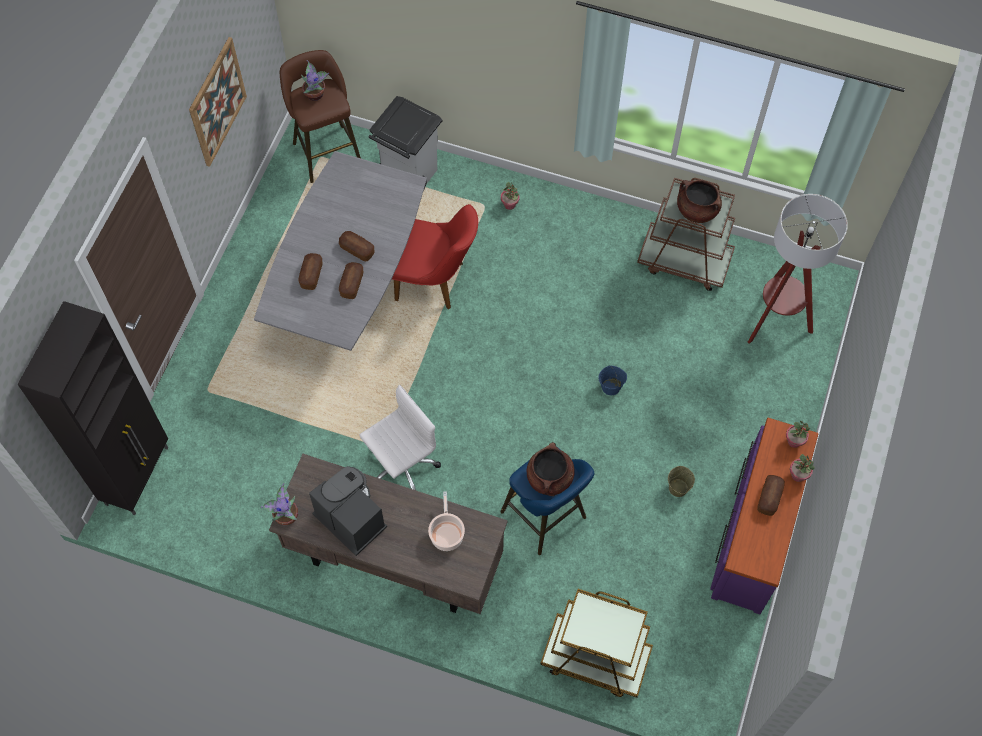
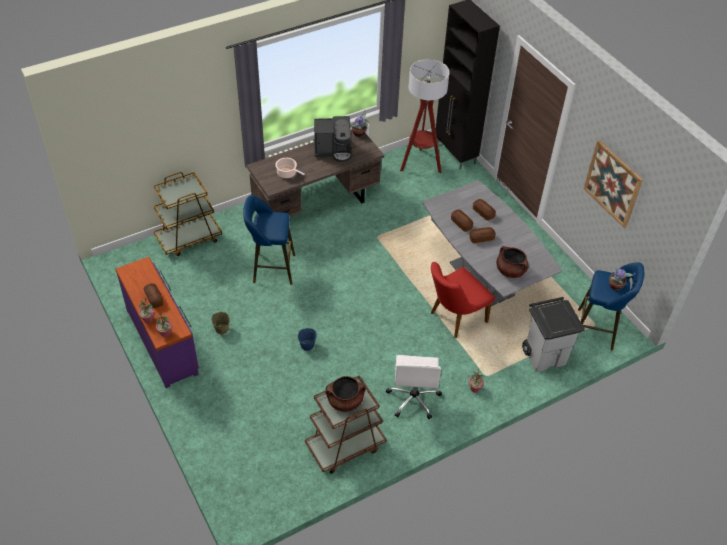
camera: 130 degrees right, 15 degrees down
brown stool [280,50,361,183] -> blue stool [578,262,644,350]
white office chair [360,385,441,490] -> white office chair moved to [386,355,442,419]
brown cooking pot [527,442,575,496] -> brown cooking pot moved to [496,246,529,278]
floor lamp [748,194,848,344] -> floor lamp moved to [400,59,450,173]

